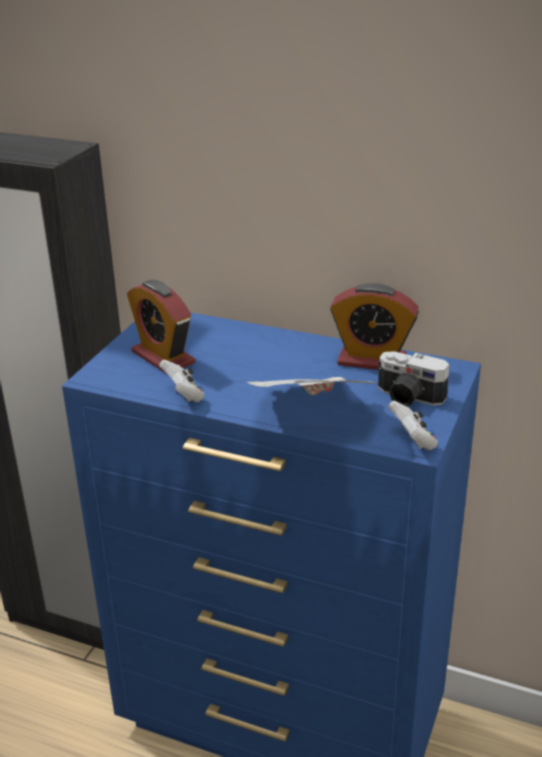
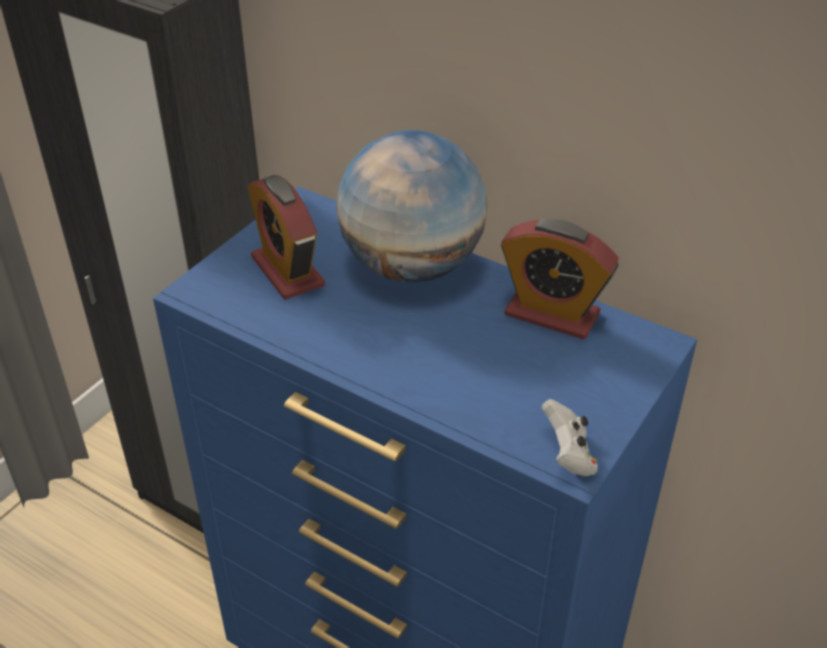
camera: 10 degrees right, 10 degrees up
white game controller [159,360,205,402] -> none
newspaper [247,377,380,395] -> none
camera [378,351,450,406] -> none
none -> globe [336,130,487,282]

